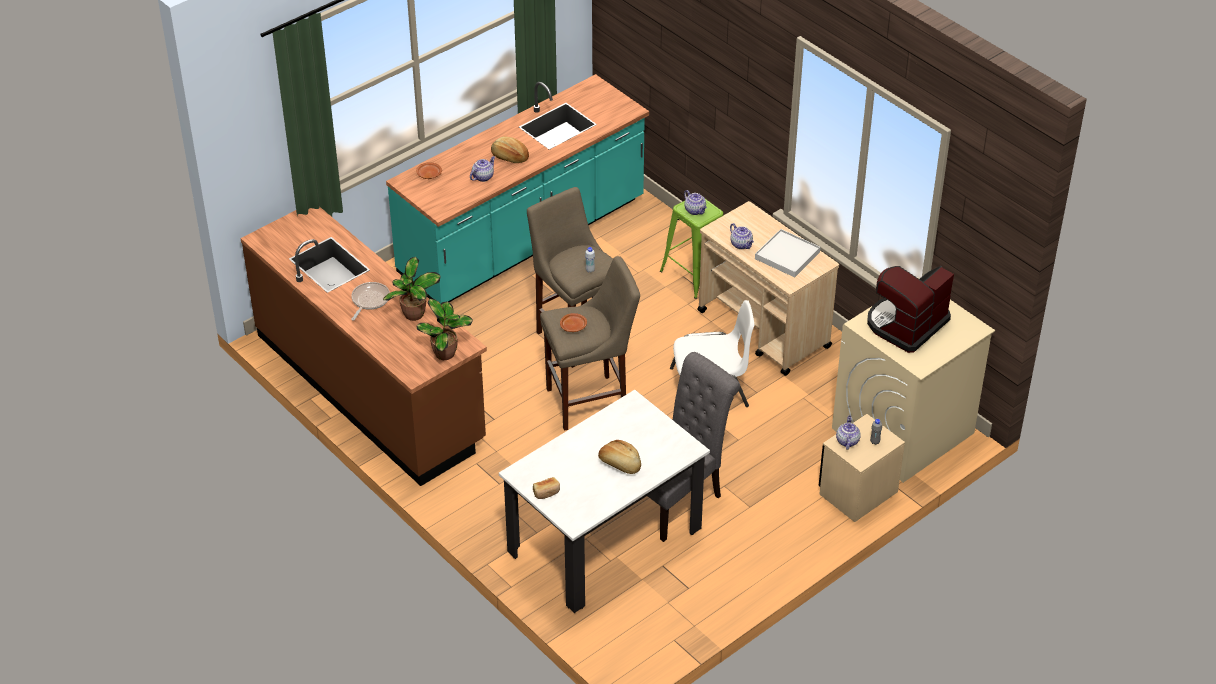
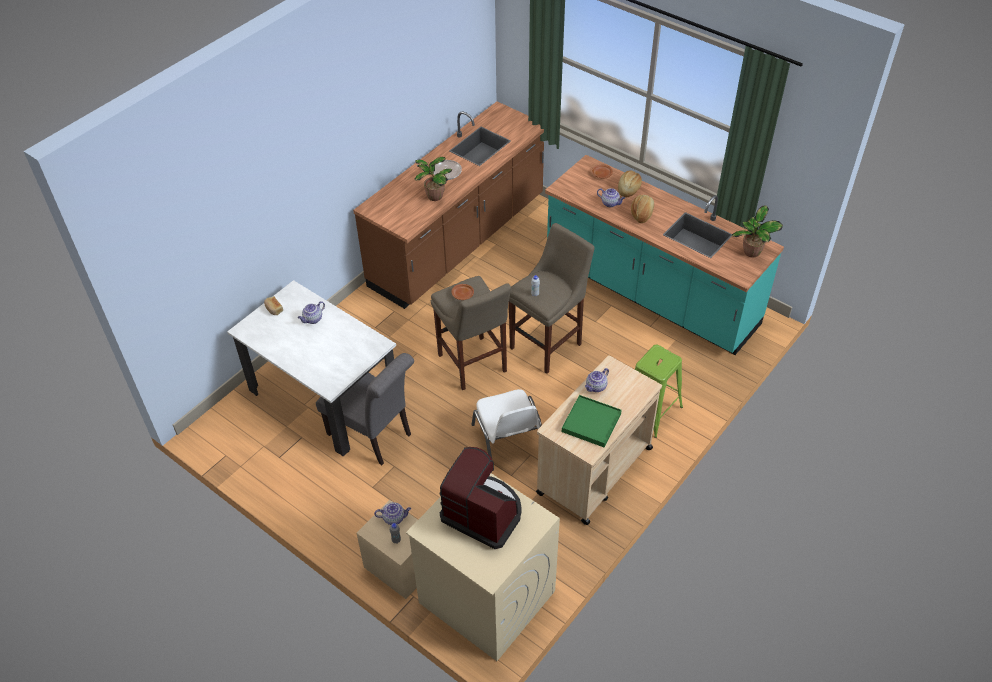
camera: 80 degrees right, 5 degrees up
potted plant [416,299,473,360] -> potted plant moved to [732,206,783,258]
bread [598,440,641,474] -> bread moved to [618,171,642,197]
teapot [684,190,707,215] -> teapot moved to [298,301,325,324]
white tray [755,229,820,277] -> green tray [562,395,622,448]

